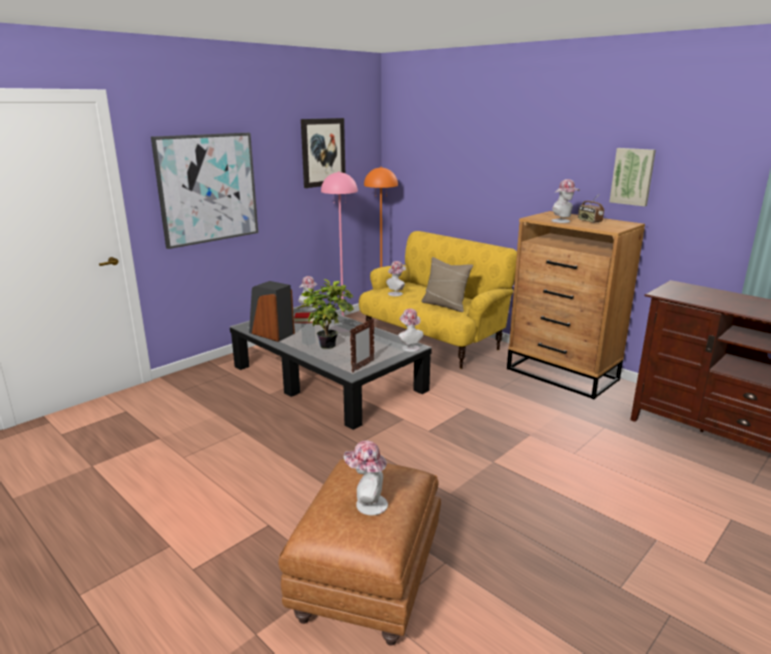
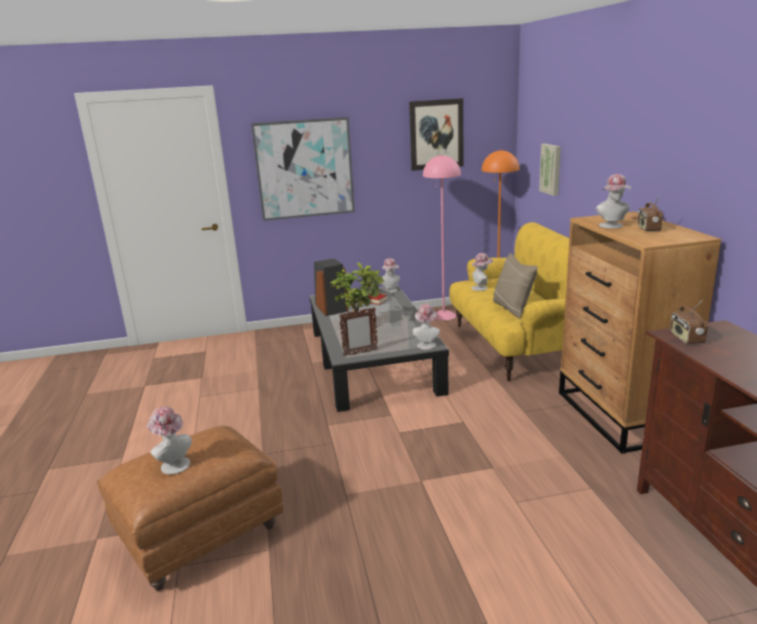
camera: 35 degrees right, 0 degrees up
picture [609,148,656,206] -> picture moved to [539,144,561,196]
none -> radio [670,300,708,344]

